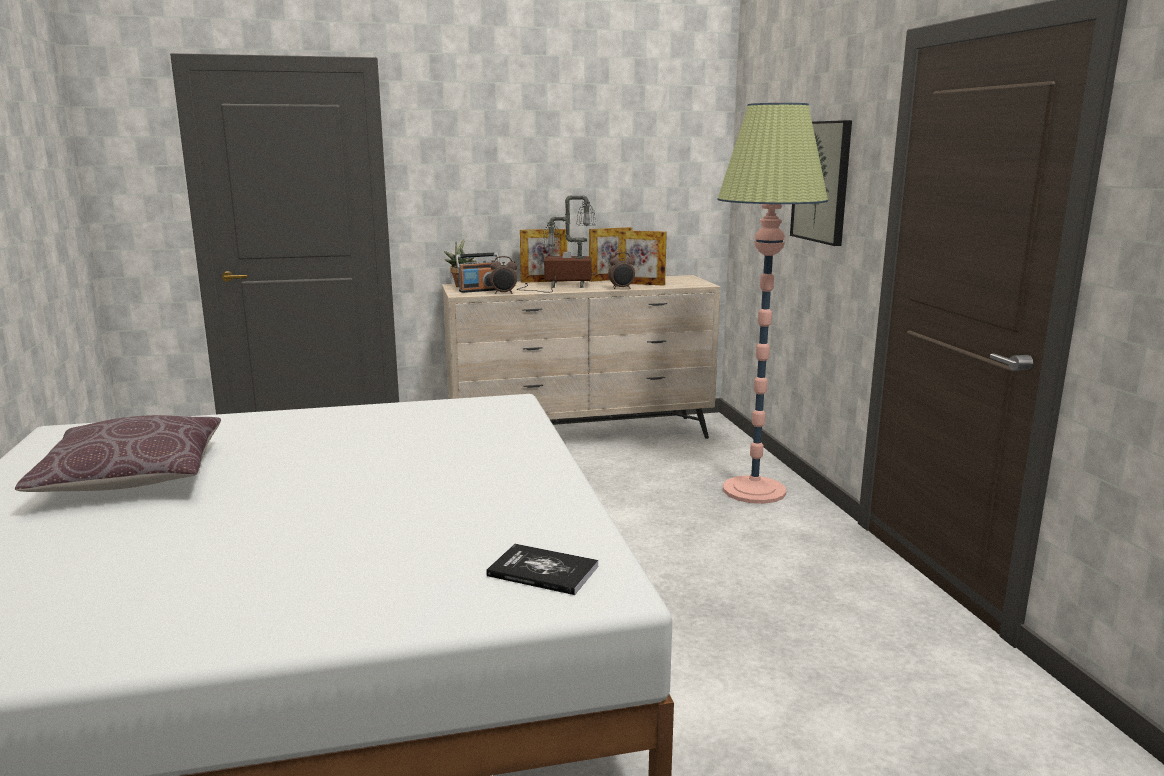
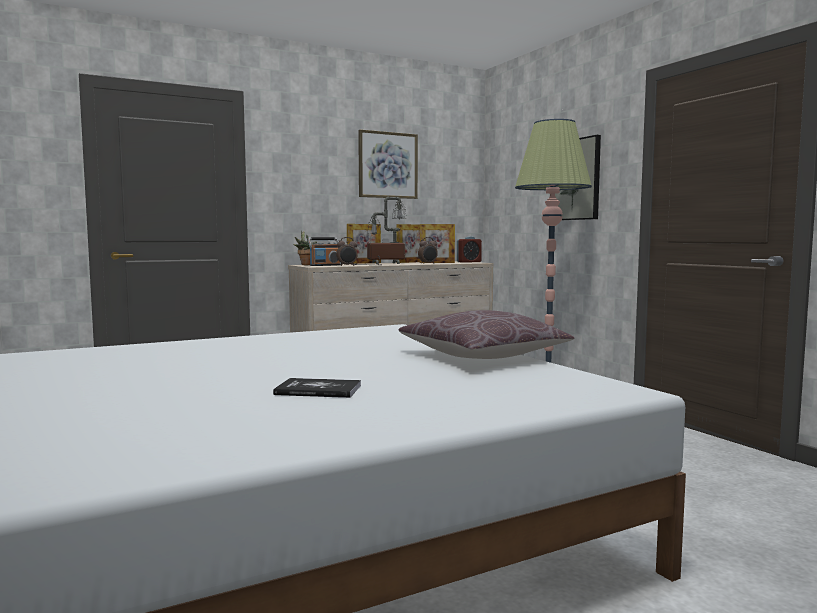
camera: 15 degrees left, 10 degrees down
brown pillow [15,415,221,492] -> brown pillow moved to [399,310,574,359]
book [486,544,598,595] -> book moved to [273,378,361,398]
none -> picture [358,130,418,199]
none -> alarm clock [457,236,482,263]

